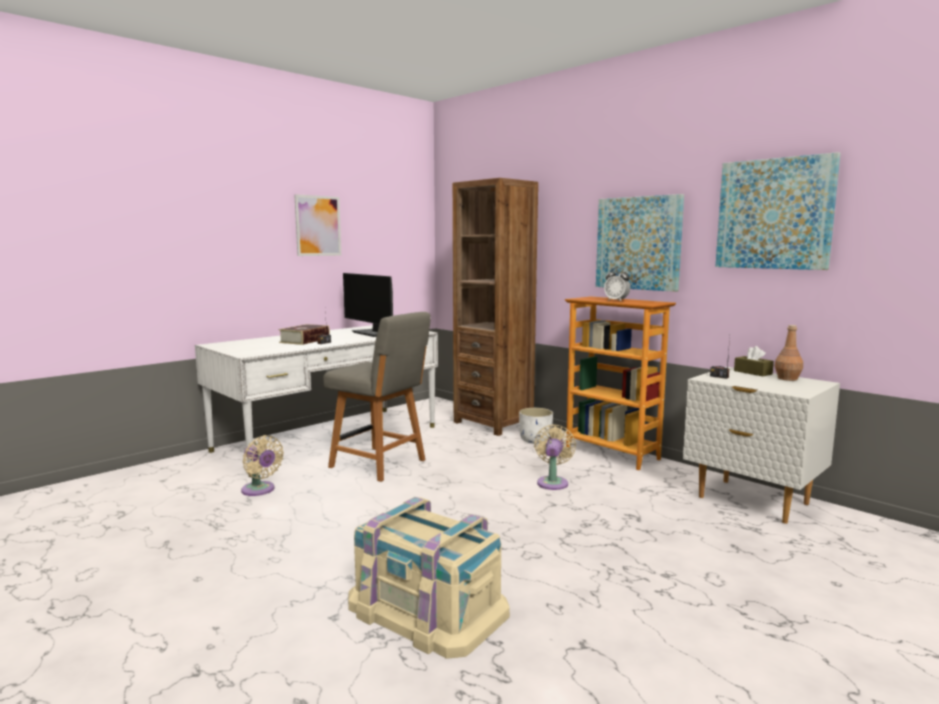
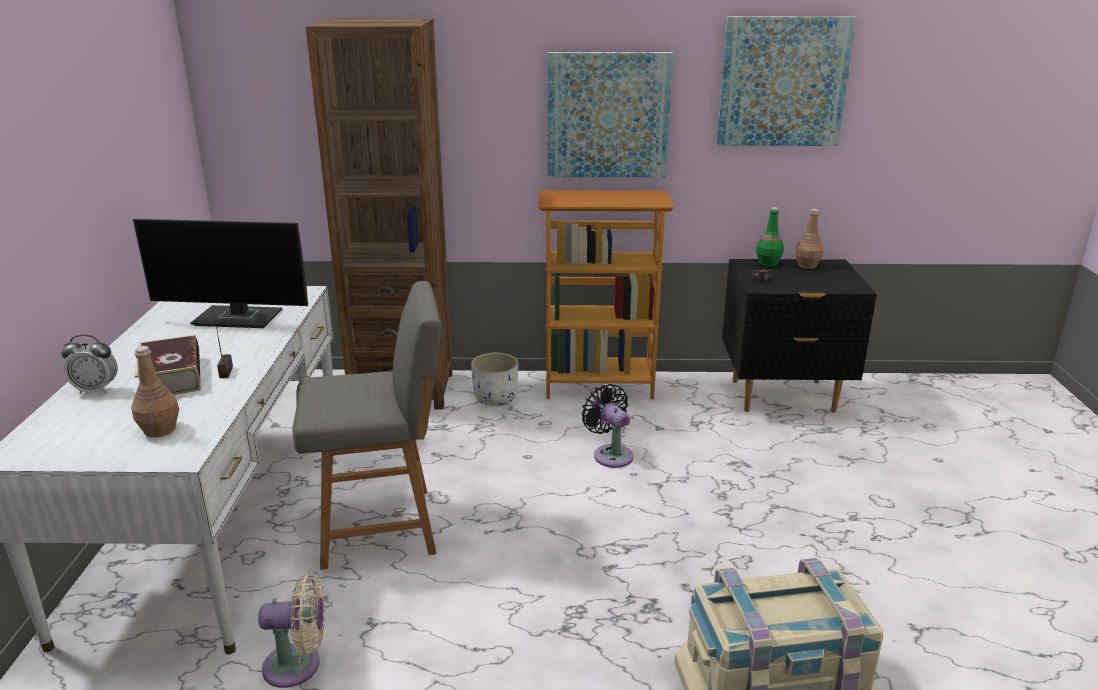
camera: 45 degrees left, 15 degrees up
picture [294,194,341,256] -> none
beige fan [534,424,576,490] -> black fan [582,384,634,468]
alarm clock [604,267,630,301] -> alarm clock moved to [62,335,118,394]
white nightstand [683,367,840,524] -> black nightstand [722,259,877,413]
brown tissue box [734,346,774,376] -> green bottle [756,207,784,267]
none -> brown bottle [131,346,179,437]

